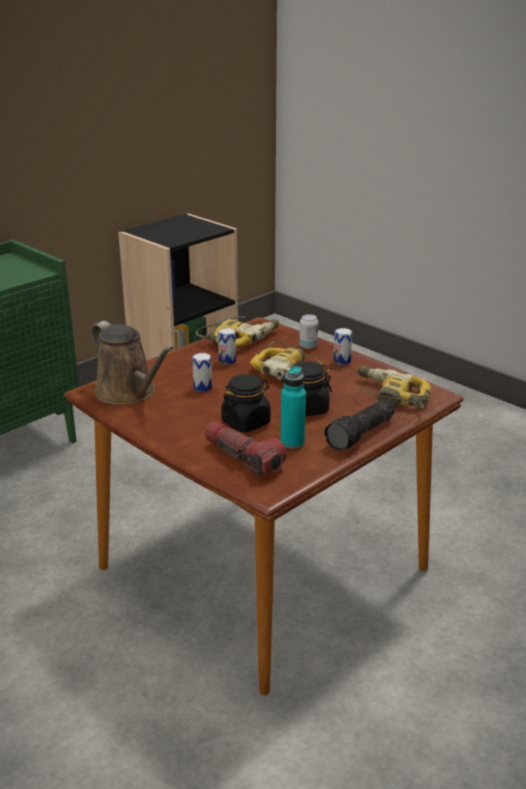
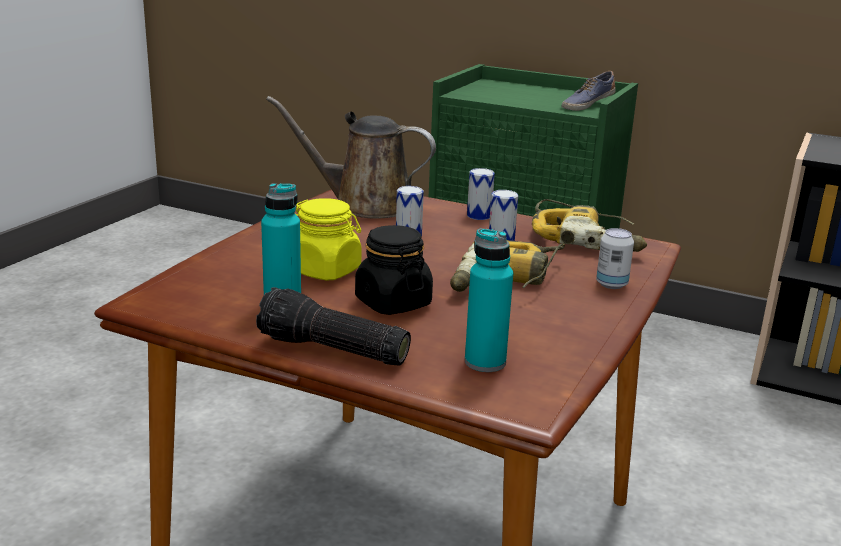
camera: 70 degrees right, 5 degrees down
brown watering can [91,321,174,405] -> brown watering can turned 75 degrees clockwise [266,96,436,219]
flashlight [205,421,287,476] -> none
black jar [221,374,271,432] -> yellow jar [296,198,362,281]
can [333,328,352,365] -> can moved to [467,168,495,220]
power drill [354,366,431,410] -> turquoise bottle [465,228,513,372]
none -> shoe [562,71,616,111]

